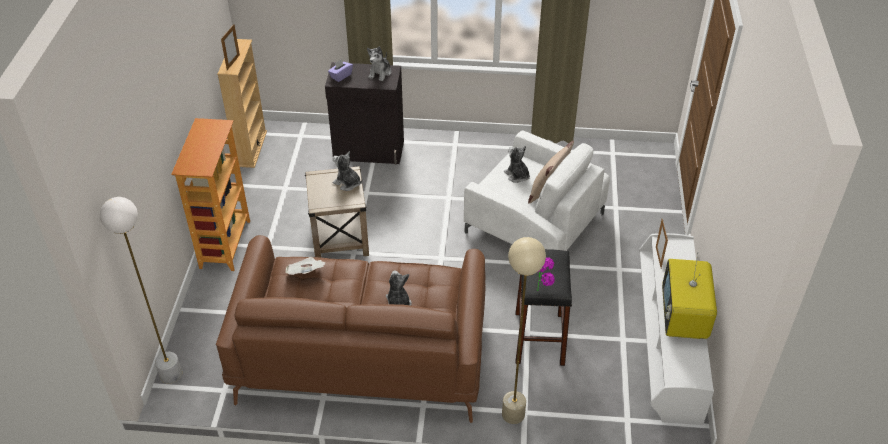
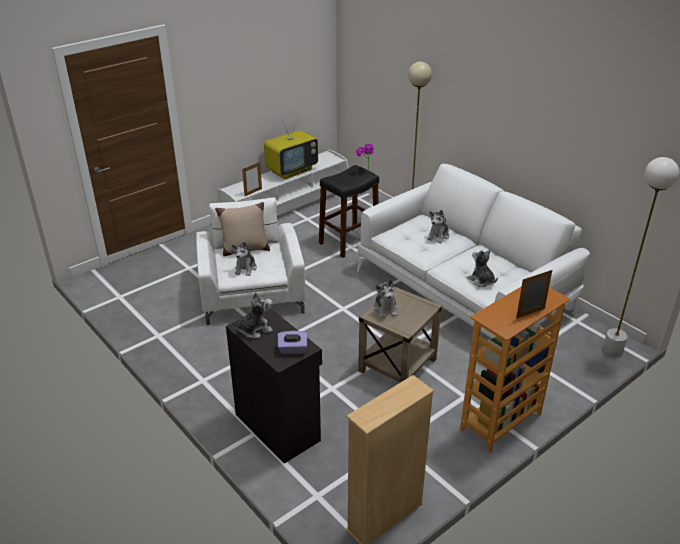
camera: 135 degrees left, 10 degrees down
brown sofa [216,235,486,423] -> white sofa [357,164,590,339]
picture frame [221,24,240,70] -> picture frame moved to [516,270,552,319]
newspaper [285,257,326,275] -> plush toy [467,250,498,287]

